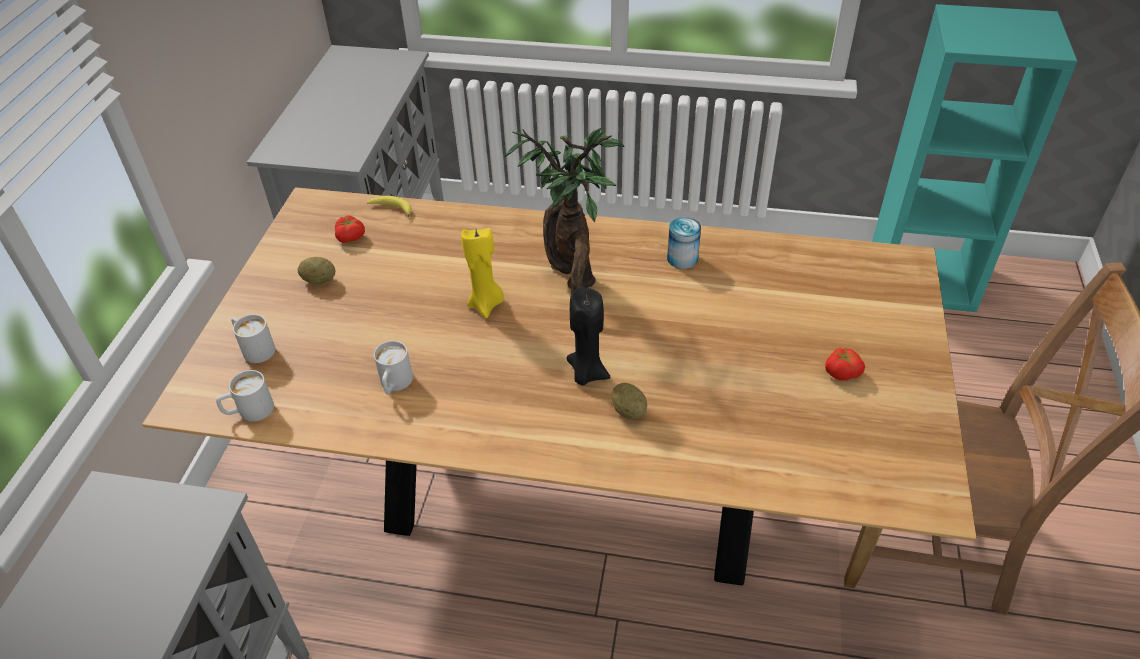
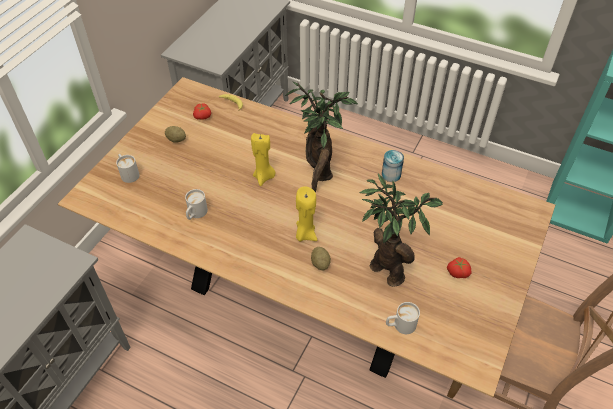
camera: 15 degrees right, 5 degrees up
white mug [216,370,274,421] -> white mug moved to [386,302,420,334]
black candle [566,288,611,386] -> yellow candle [296,186,317,242]
none -> potted plant [359,173,443,287]

